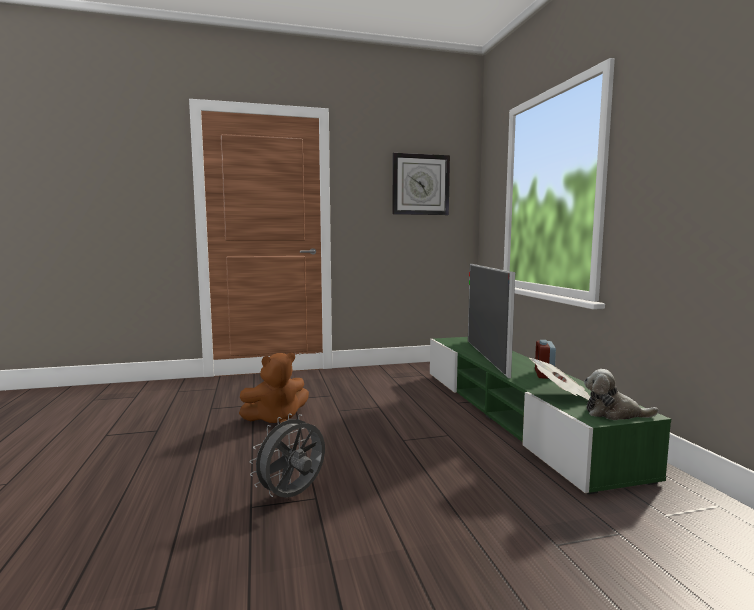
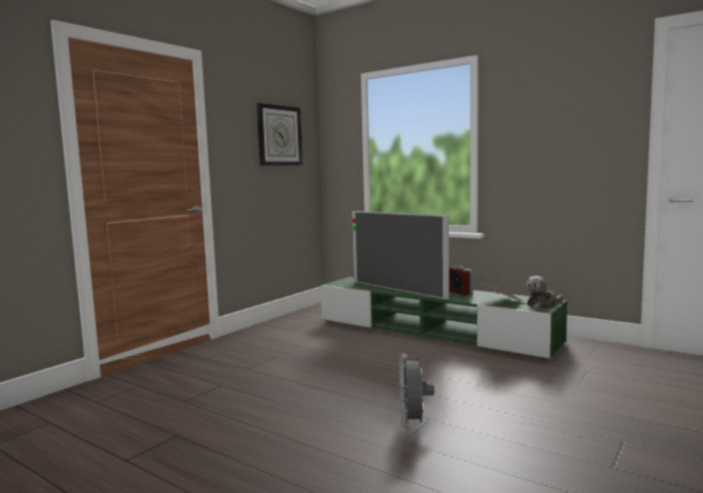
camera: 40 degrees left, 0 degrees up
brown plush toy [239,353,309,423] -> none

